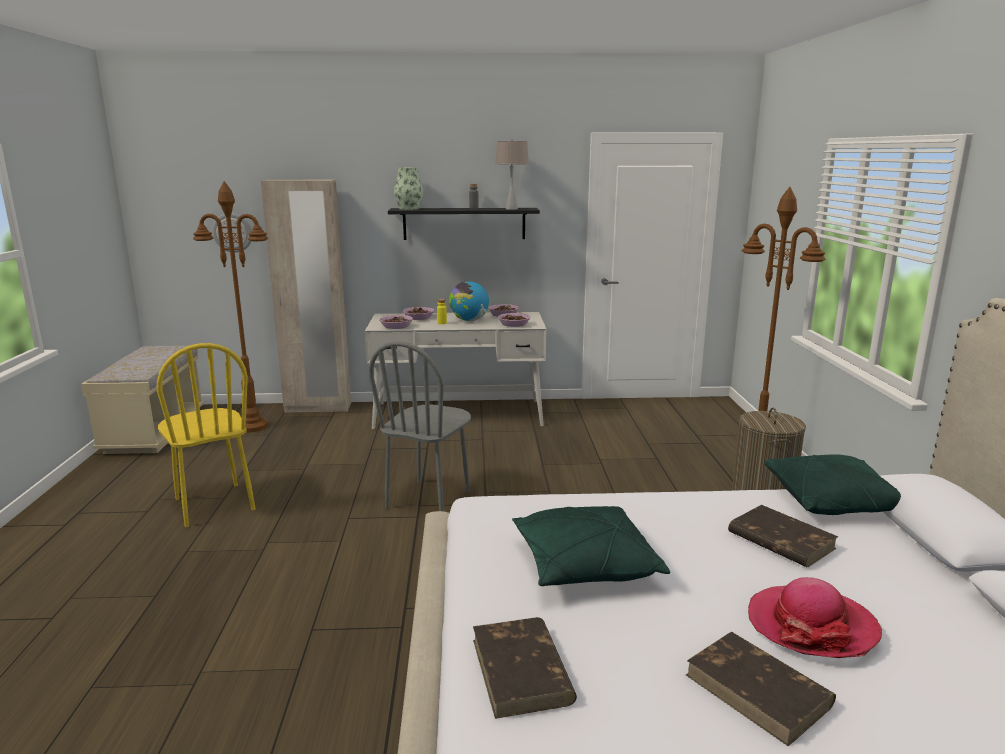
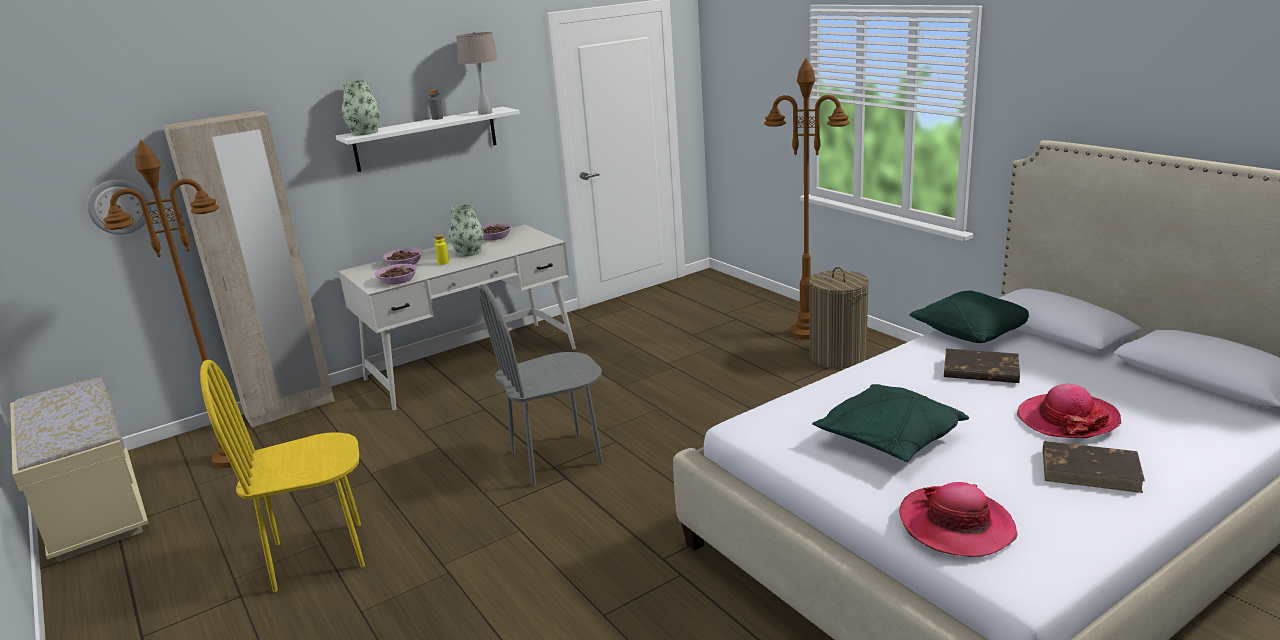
camera: 30 degrees left, 5 degrees up
yellow chair [157,343,255,527] -> yellow chair turned 135 degrees clockwise [200,360,365,592]
grey chair [369,341,471,511] -> grey chair turned 75 degrees clockwise [478,284,603,486]
black shelf [388,208,540,240] -> white shelf [336,107,520,172]
globe [449,281,489,321] -> vase [449,204,484,257]
brown book [473,617,577,719] -> hat [899,482,1018,557]
bowl [498,313,531,327] -> none

